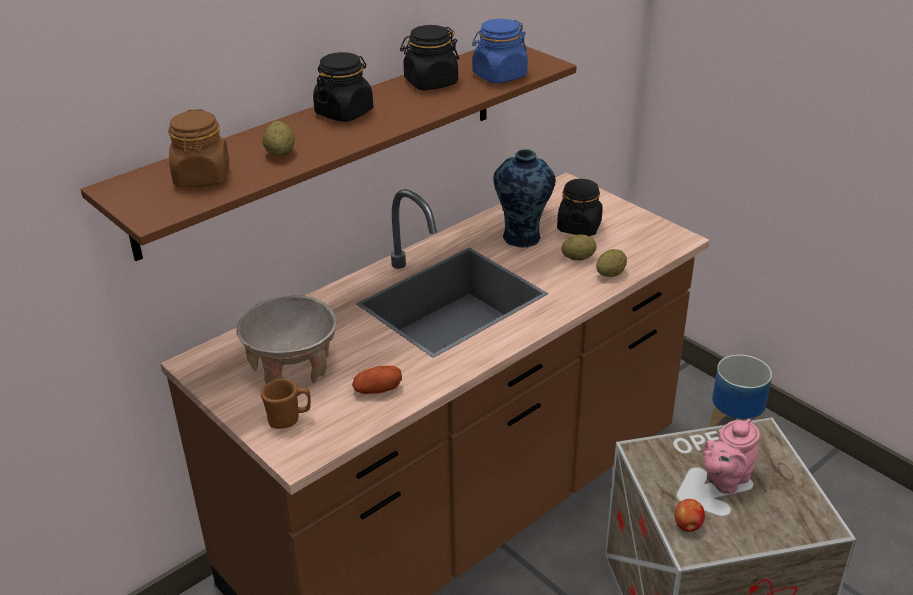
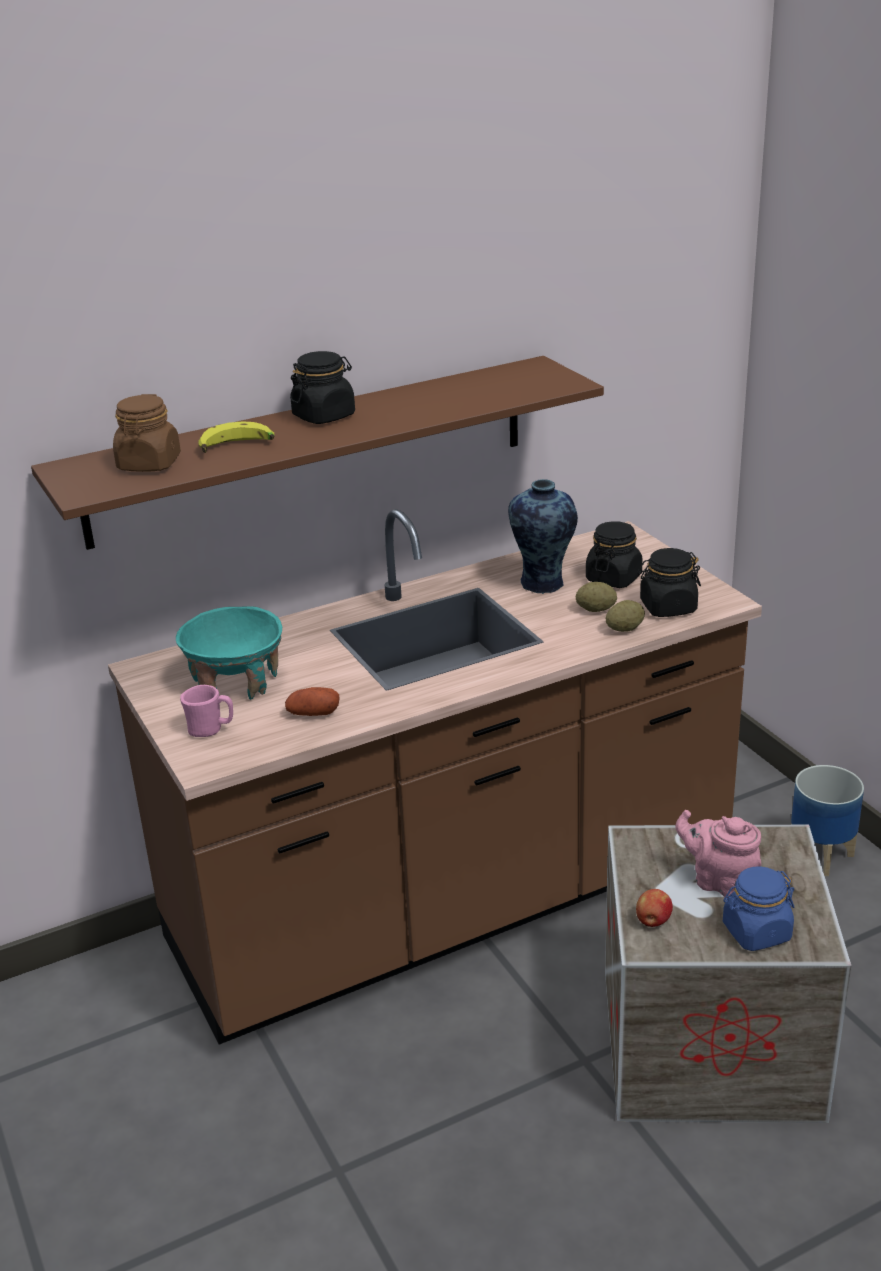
camera: 15 degrees right, 5 degrees down
beige bowl [236,295,336,384] -> turquoise bowl [176,606,282,700]
brown mug [260,379,311,429] -> pink mug [180,685,233,737]
potato [262,121,295,156] -> banana [198,422,274,453]
black jar [400,25,459,90] -> black jar moved to [637,548,701,617]
blue jar [472,19,528,83] -> blue jar moved to [723,866,794,951]
pink teapot [703,419,760,494] -> pink teapot turned 60 degrees clockwise [675,810,761,898]

